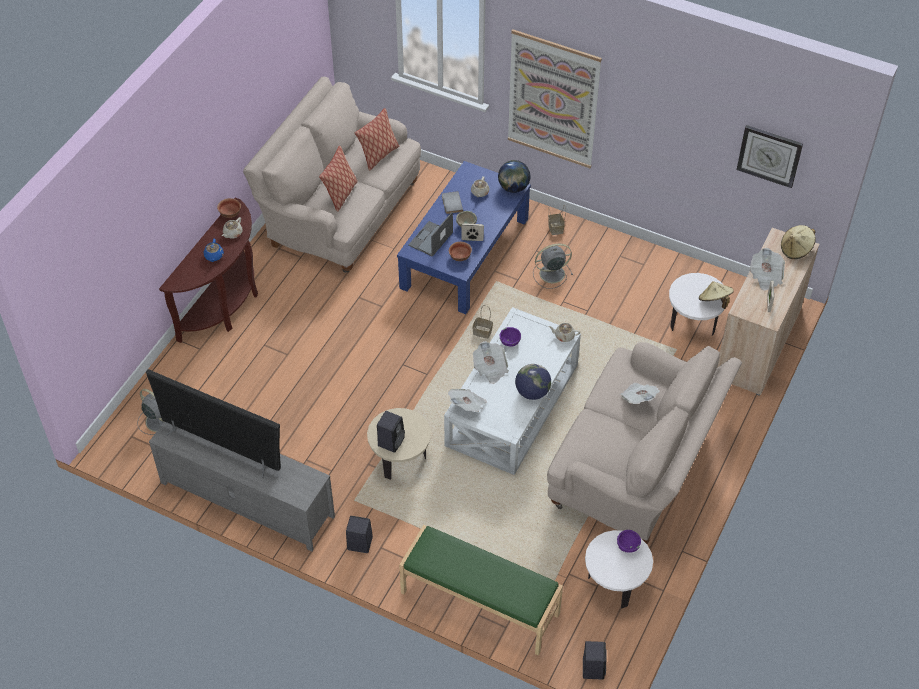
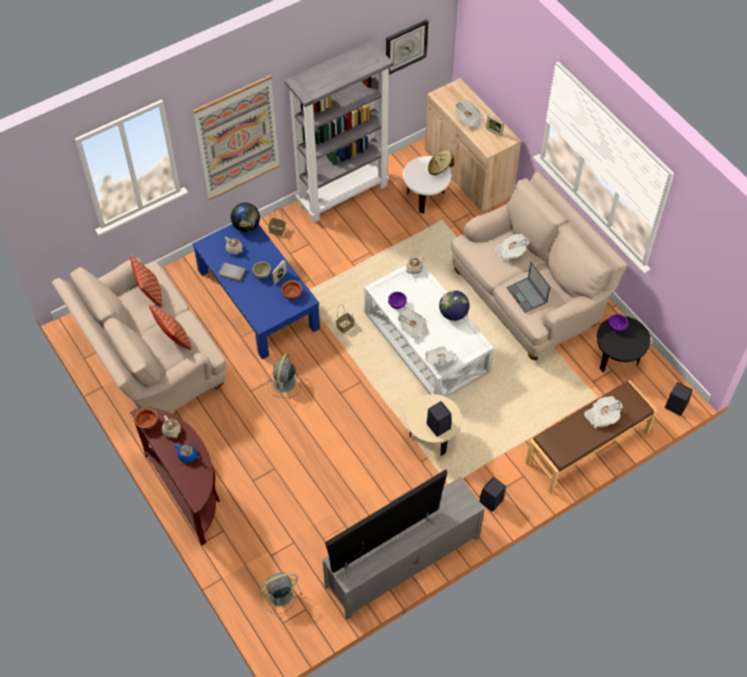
camera: 60 degrees left, 5 degrees up
green bench [399,525,563,655] -> brown bench [525,380,657,494]
laptop [408,212,453,257] -> laptop moved to [506,261,550,313]
grey fan [533,244,573,289] -> grey fan moved to [267,353,301,398]
white side table [585,530,653,609] -> black side table [597,316,651,372]
beige hat [781,225,816,259] -> none
none -> grey bookcase [285,40,393,223]
none -> newspaper [584,396,623,428]

